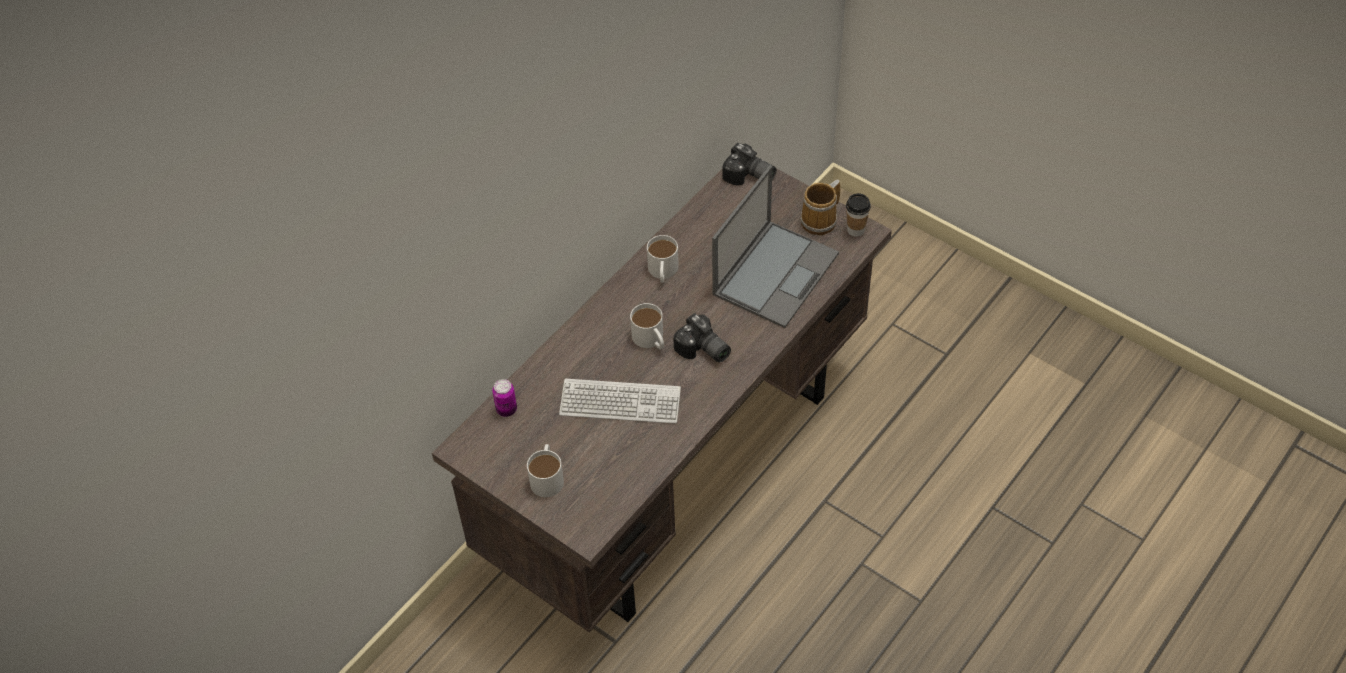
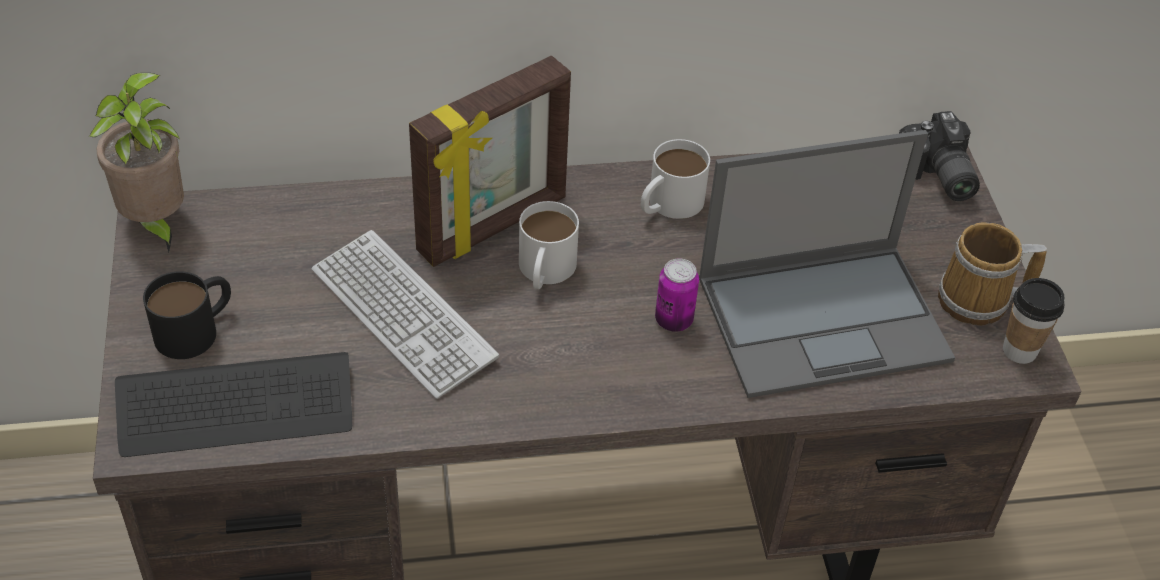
camera: 40 degrees right, 5 degrees down
can [492,379,517,417] -> can moved to [655,258,699,332]
white mug [527,444,564,497] -> black mug [143,271,231,359]
camera [673,313,731,362] -> none
none -> potted plant [89,73,184,253]
none -> keyboard [115,352,352,457]
none -> picture frame [409,56,571,267]

